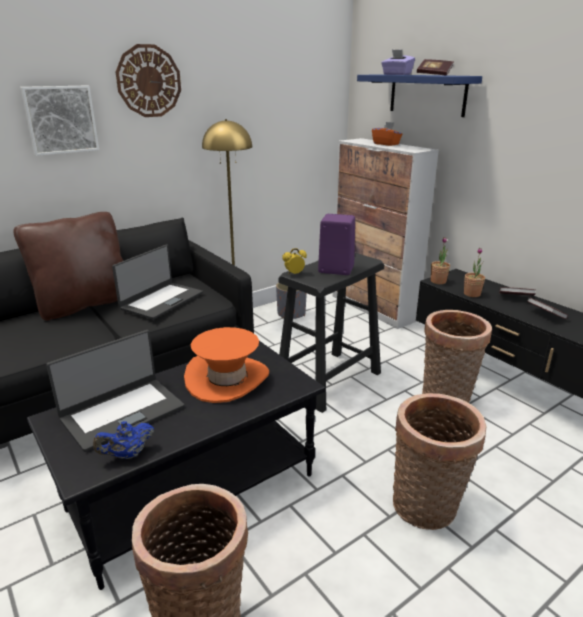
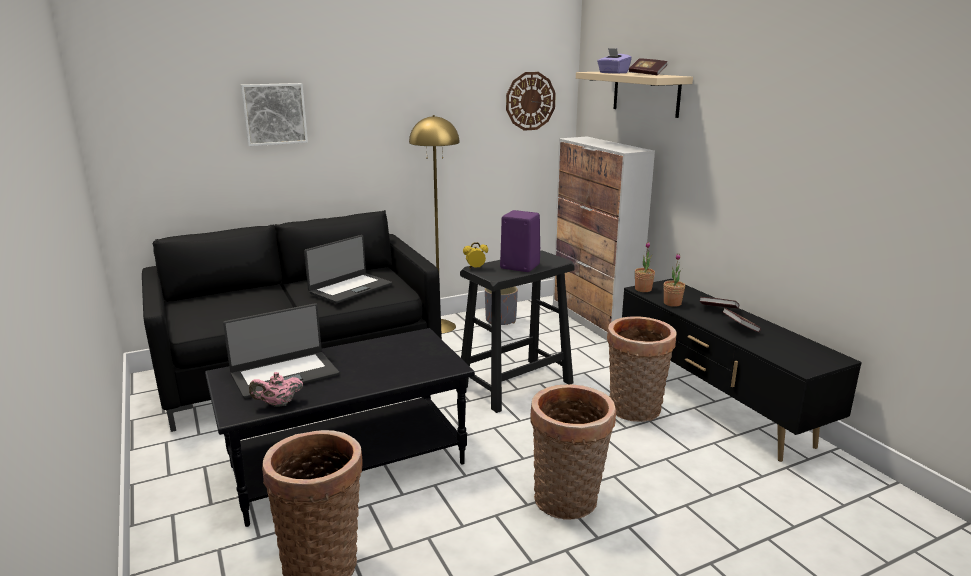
camera: 10 degrees right, 5 degrees down
brown pillow [13,212,123,321] -> none
blue teapot [93,421,154,459] -> pink teapot [249,372,303,407]
wall clock [116,44,181,117] -> wall clock moved to [506,72,556,131]
orange hat [184,327,269,403] -> none
blue shelf [357,74,482,117] -> beige shelf [576,72,693,118]
orange tissue box [372,122,403,146] -> none

